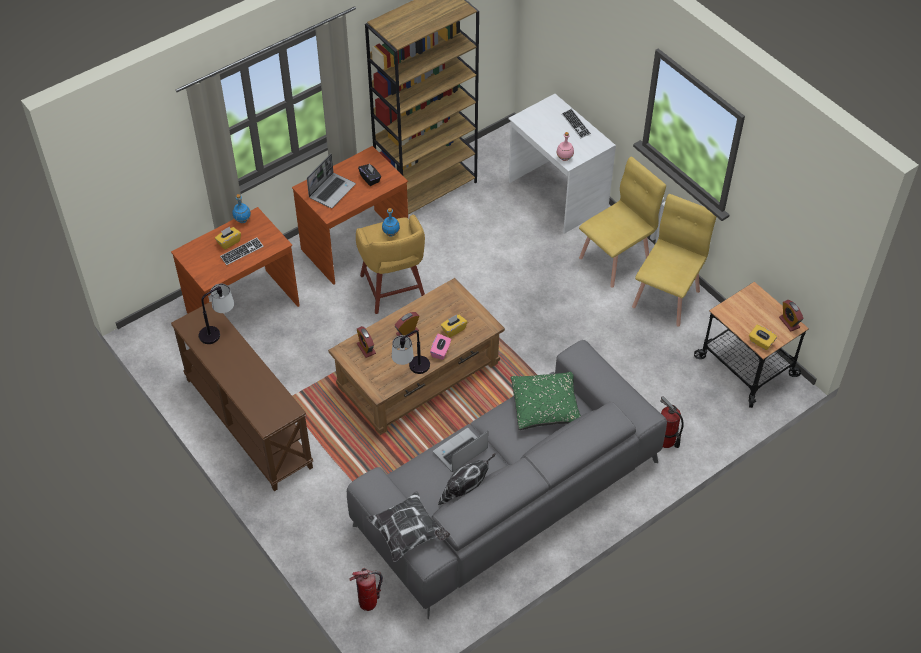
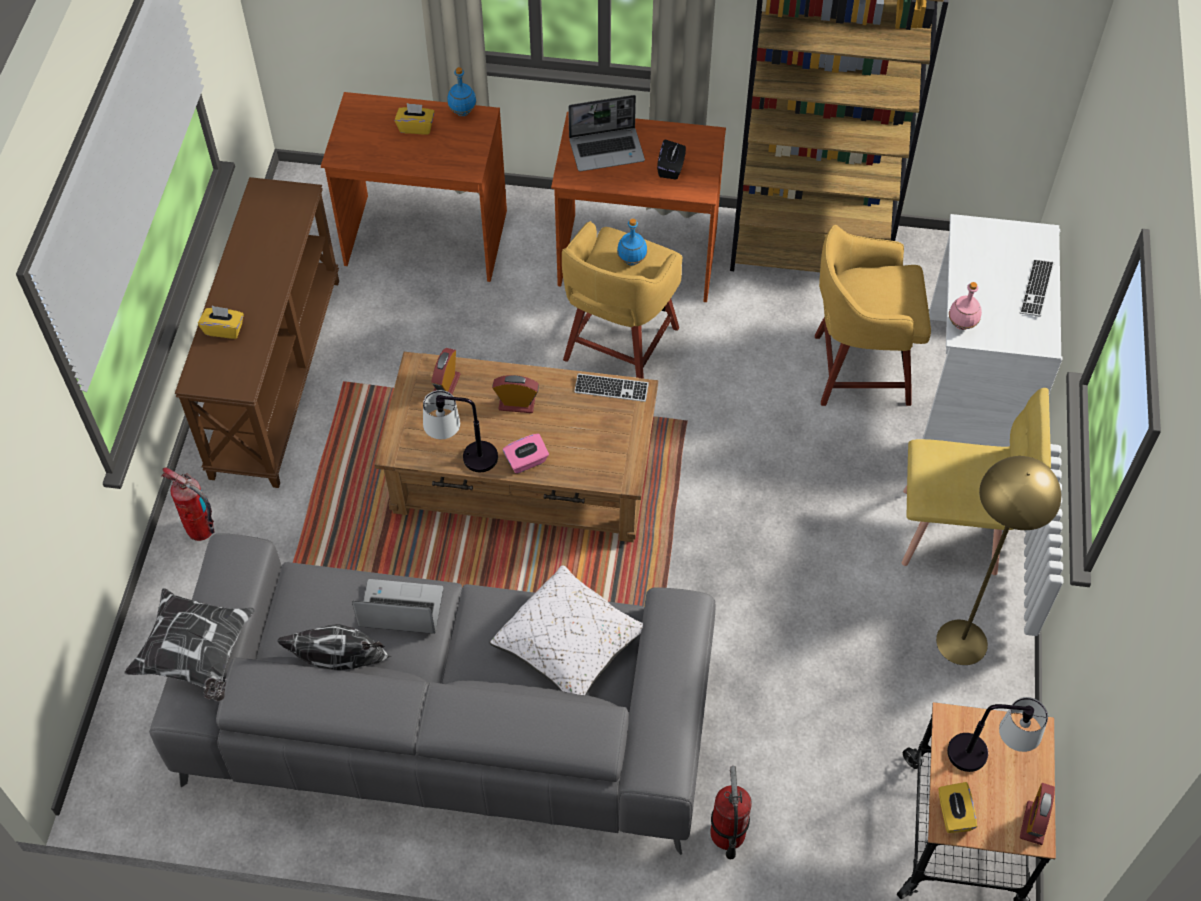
camera: 45 degrees right, 5 degrees up
table lamp [199,284,234,344] -> table lamp moved to [947,697,1048,772]
keyboard [220,238,264,265] -> keyboard moved to [574,373,649,402]
fire extinguisher [349,568,383,611] -> fire extinguisher moved to [162,467,215,541]
yellow tissue box [441,315,467,337] -> yellow tissue box moved to [198,306,244,339]
green pillow [511,372,581,430] -> white pillow [489,565,643,695]
yellow chair [632,194,716,327] -> yellow floor lamp [936,456,1061,665]
none -> yellow stool [815,225,931,406]

